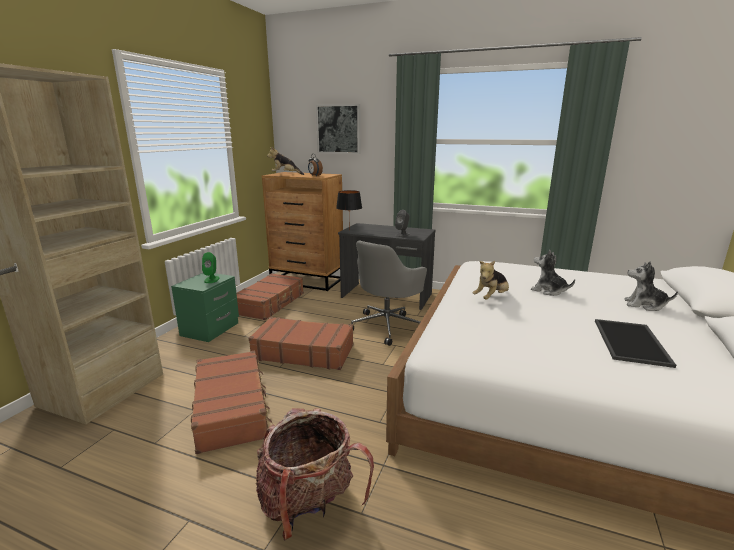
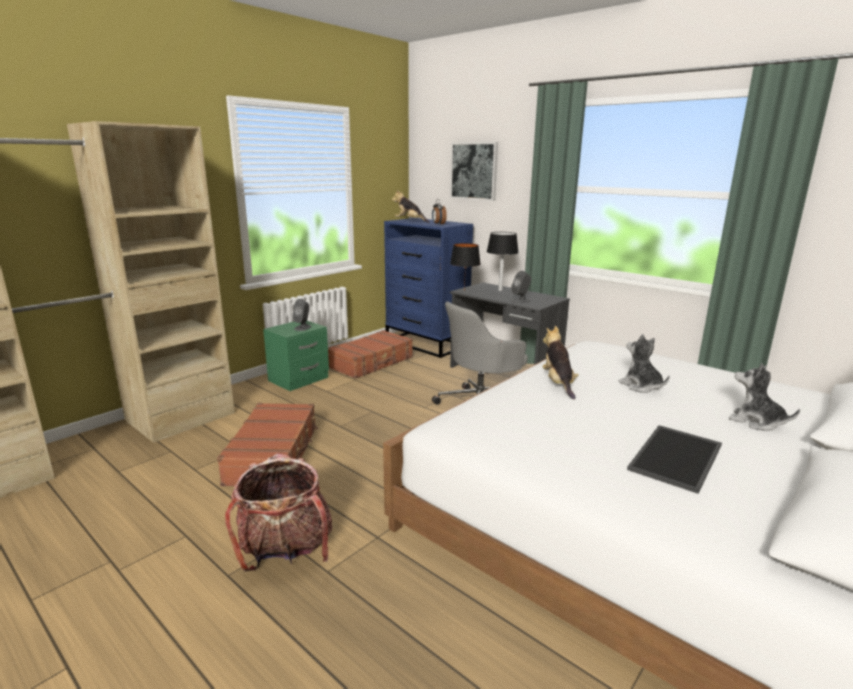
camera: 20 degrees right, 0 degrees up
green speaker [202,252,219,283] -> grey speaker [293,299,311,331]
brown suitcase [249,317,353,370] -> none
brown dresser [262,172,343,291] -> blue dresser [384,218,473,358]
plush toy [472,261,509,300] -> plush toy turned 105 degrees clockwise [543,326,579,399]
none -> black table lamp [487,232,519,291]

